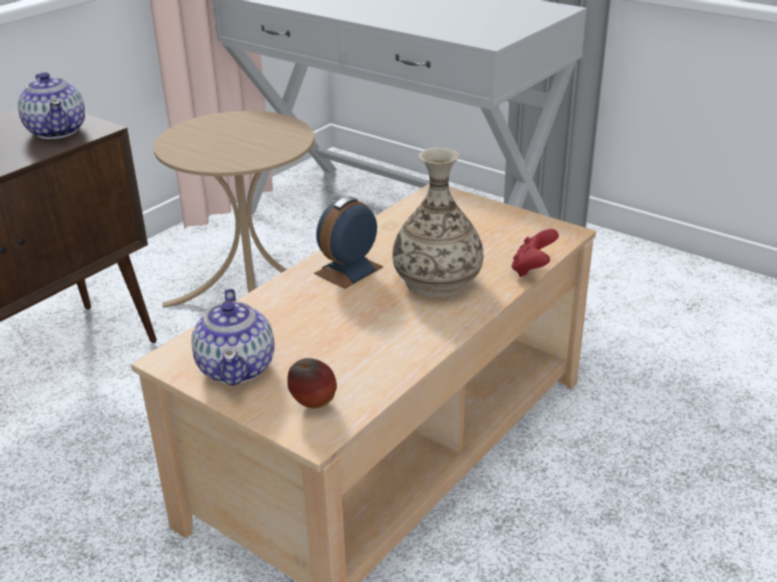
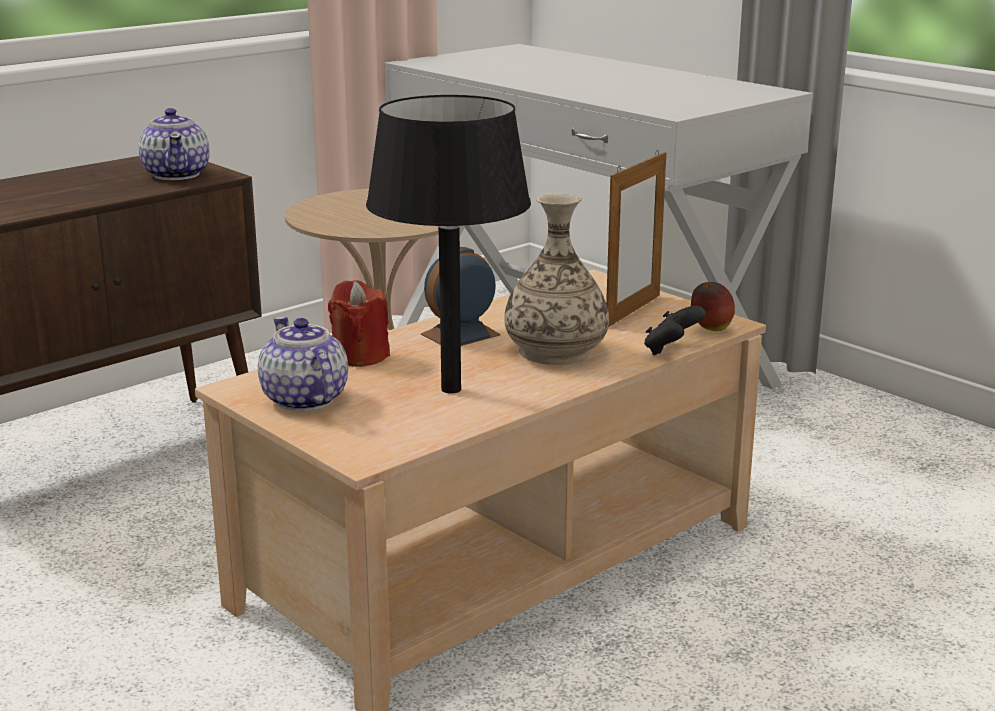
camera: 10 degrees right, 10 degrees down
teapot [191,289,275,386] -> teapot turned 150 degrees clockwise [258,317,348,411]
apple [287,358,337,408] -> apple moved to [691,282,735,331]
red game controller [512,229,559,277] -> black game controller [644,306,706,355]
none -> red candle [328,280,390,367]
none -> black table lamp [366,95,531,393]
none -> picture frame [606,150,666,327]

